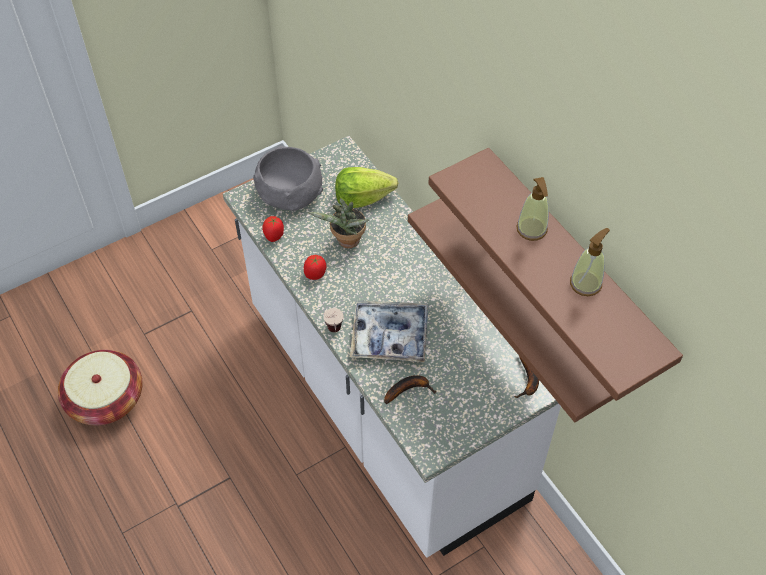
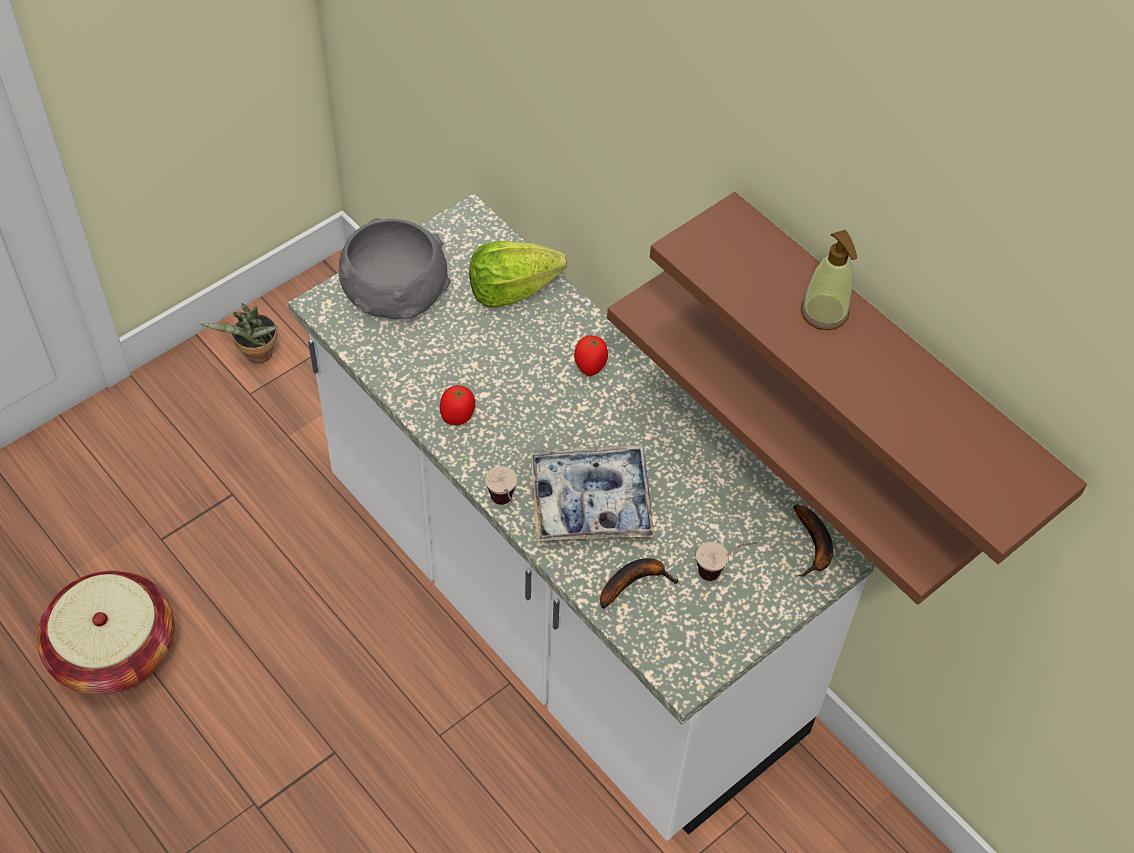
camera: 10 degrees left, 0 degrees up
tomato [262,216,284,242] -> tomato moved to [574,335,608,376]
potted plant [307,198,369,248] -> potted plant moved to [200,303,278,364]
soap dispenser [570,228,610,296] -> none
none -> cup [696,541,758,581]

